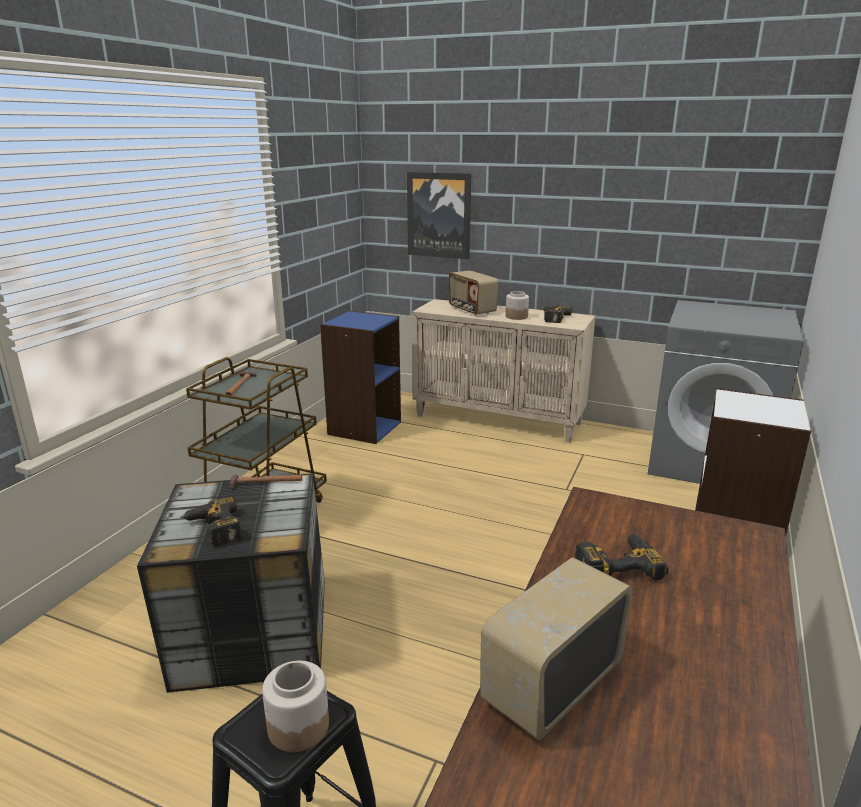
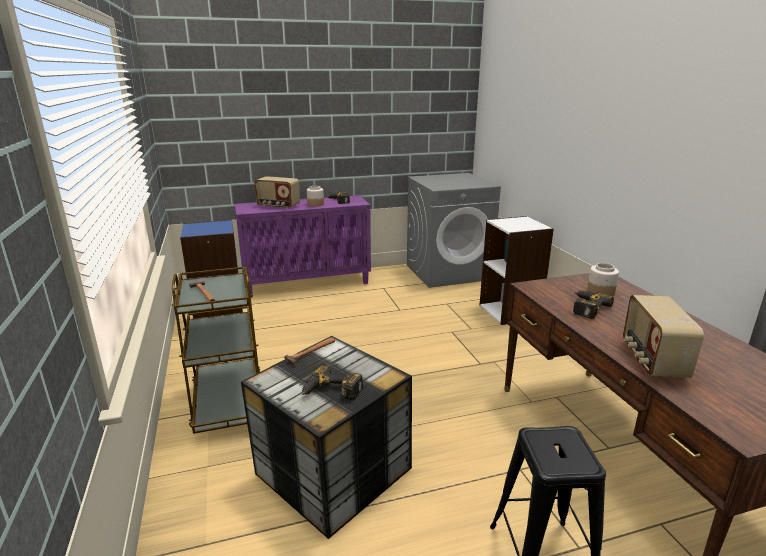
camera: 40 degrees left, 0 degrees up
jar [262,661,329,752] -> jar moved to [587,263,619,296]
picture [407,172,471,259] -> none
beige cabinet [412,299,596,442] -> purple cabinet [235,195,371,298]

